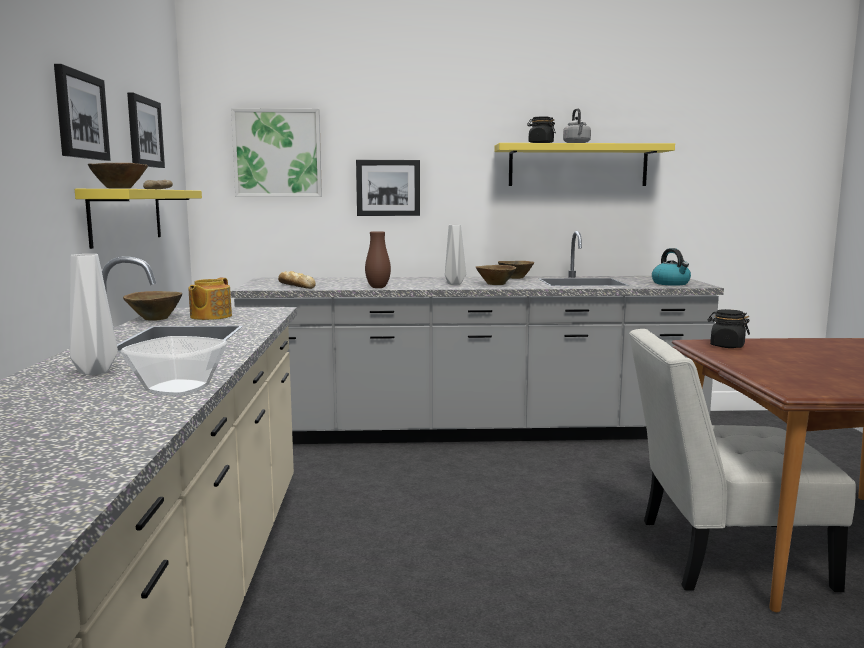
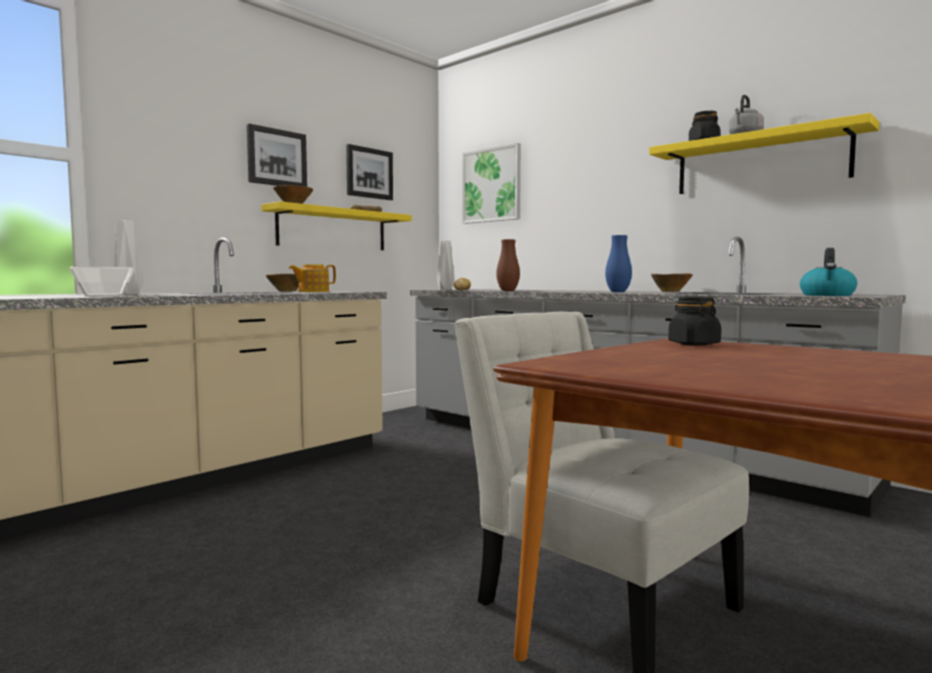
camera: 45 degrees right, 5 degrees down
picture [356,160,420,216] -> none
grey vase [445,225,466,285] -> grey vase moved to [437,241,455,290]
brown bowl [476,265,516,285] -> blue vase [605,235,632,292]

